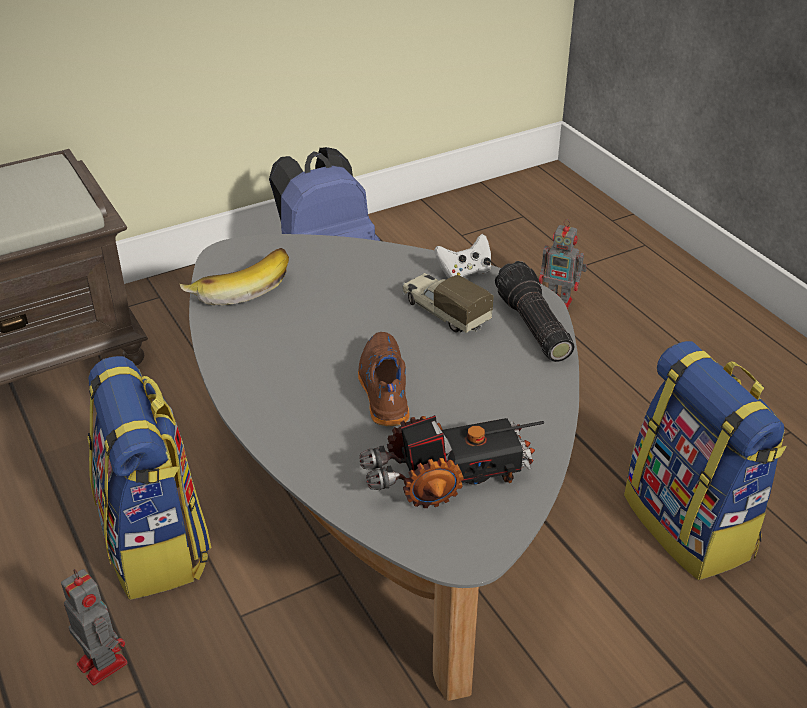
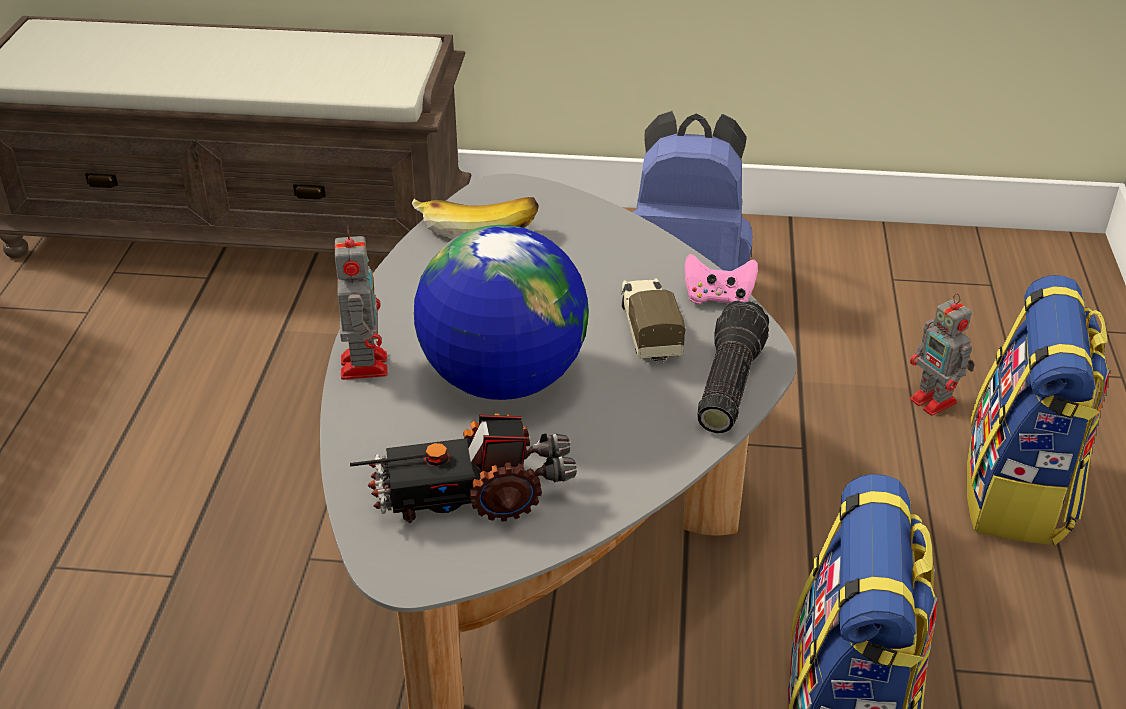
camera: 35 degrees right, 0 degrees up
toy robot [61,569,128,686] -> toy robot moved to [335,226,388,380]
backpack [87,356,211,600] -> backpack moved to [967,275,1110,545]
brown shoe [358,332,409,426] -> globe [414,225,589,400]
toy truck [359,415,544,508] -> toy truck turned 150 degrees clockwise [350,413,577,523]
white game controller [434,234,491,278] -> pink game controller [685,254,758,304]

